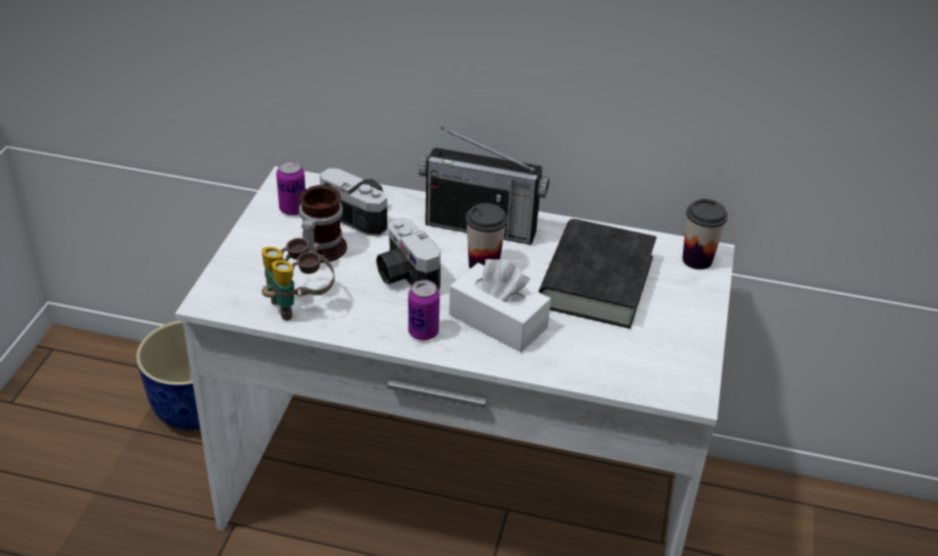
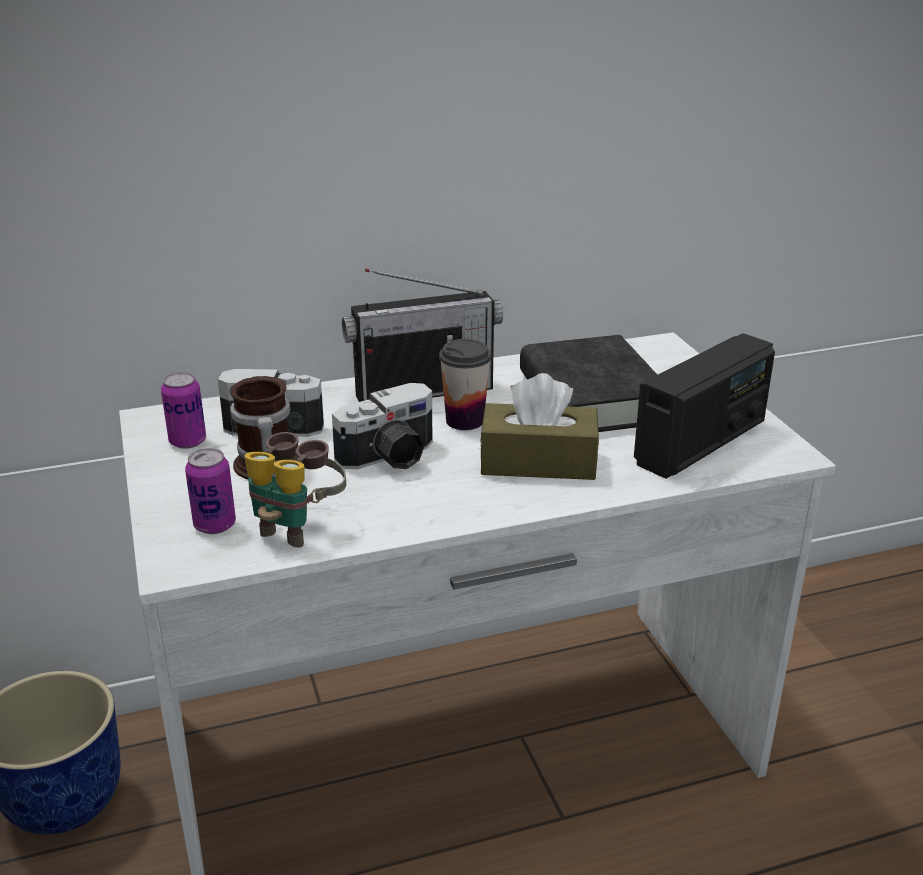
camera: 30 degrees left, 10 degrees down
camera [376,217,440,290] -> camera turned 60 degrees counterclockwise [332,383,432,469]
can [408,280,440,340] -> can moved to [185,448,236,534]
white tissue box [449,259,551,352] -> brown tissue box [480,373,599,480]
cup [682,199,728,270] -> none
none -> radio [634,333,775,479]

